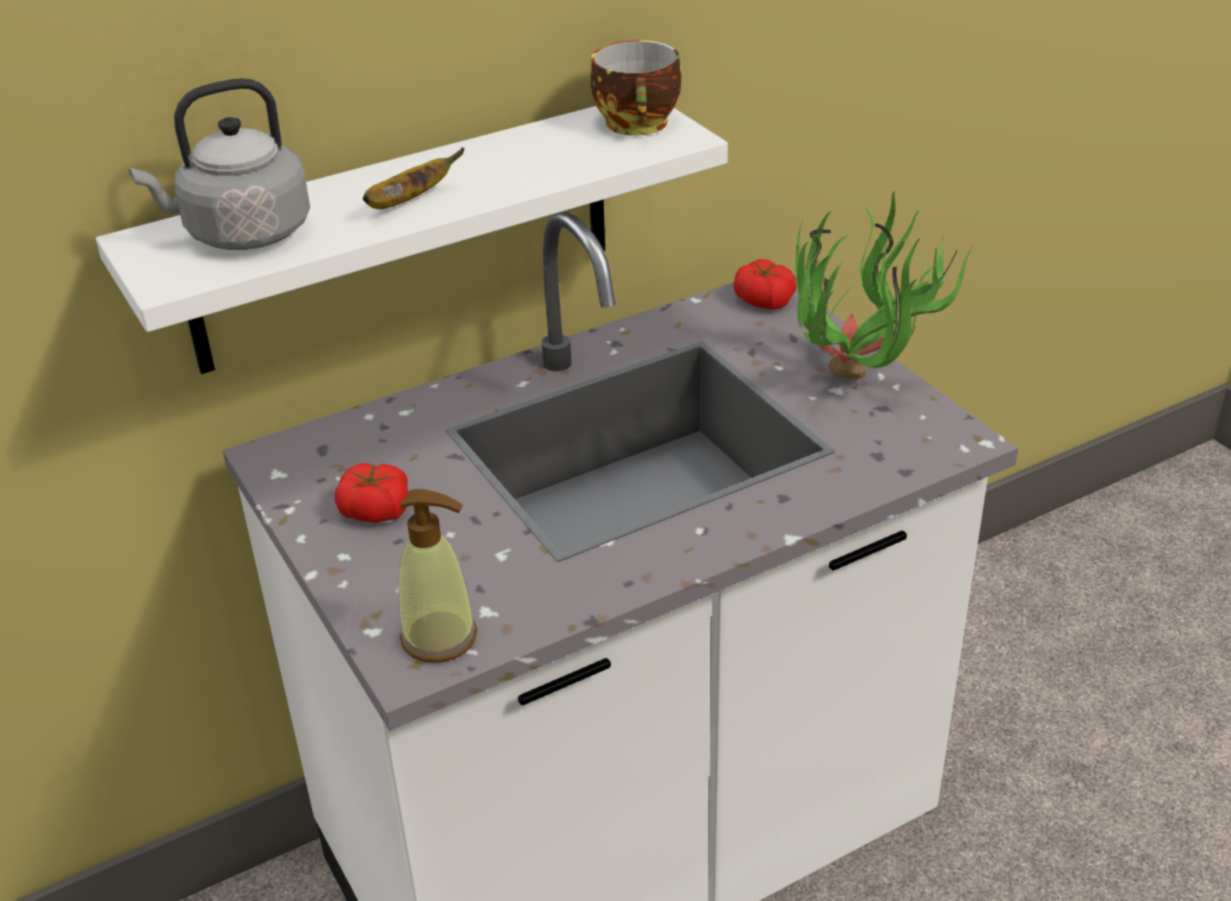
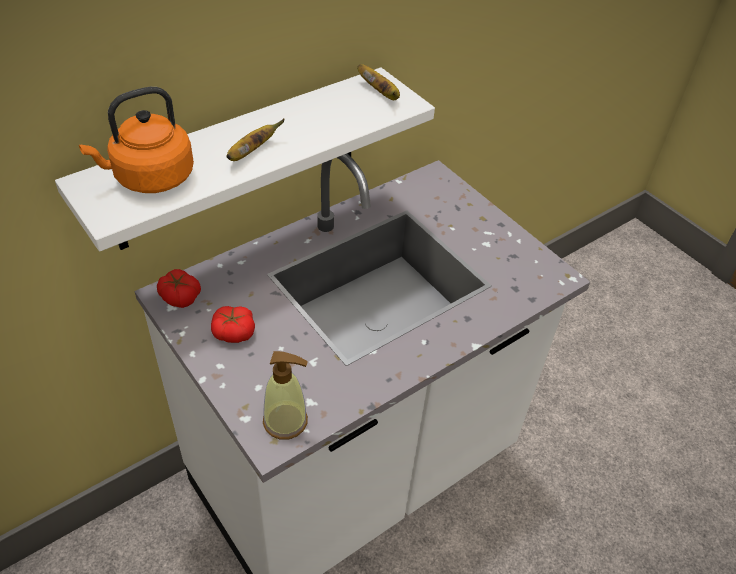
camera: 10 degrees left, 10 degrees up
grey kettle [129,78,310,250] -> orange kettle [79,87,194,193]
cup [590,40,681,136] -> banana [357,64,400,100]
tomato [734,259,797,310] -> tomato moved to [157,269,201,308]
potted plant [795,190,973,380] -> none

